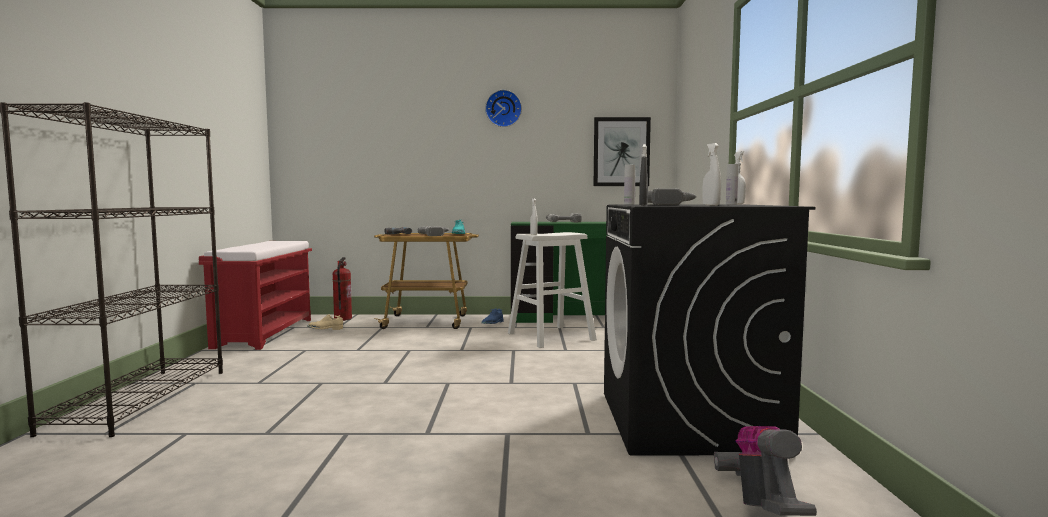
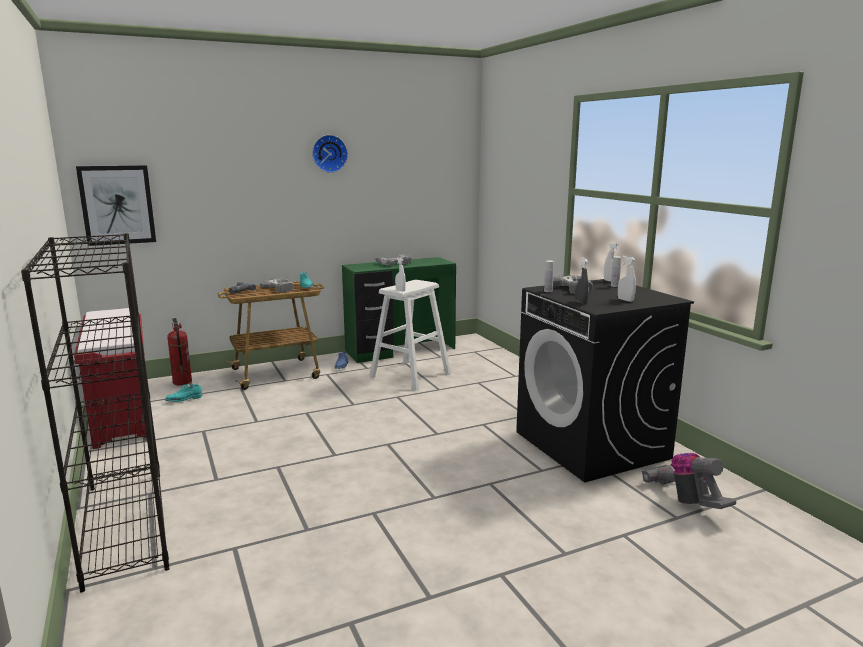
camera: 25 degrees left, 10 degrees up
beige shoe [307,314,343,330] -> turquoise shoe [165,383,202,402]
picture [594,117,651,186] -> picture moved to [76,165,156,246]

